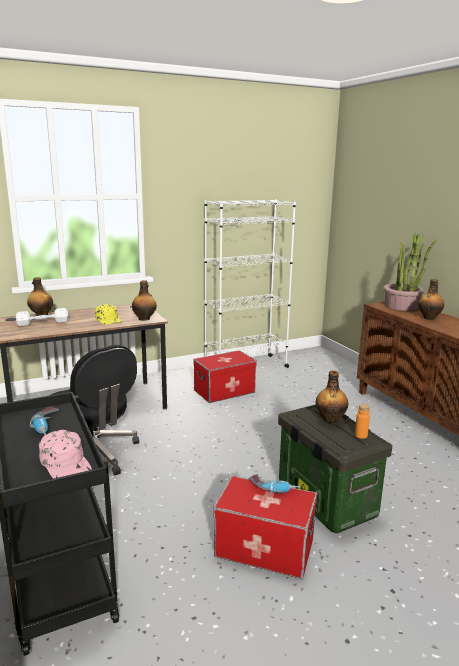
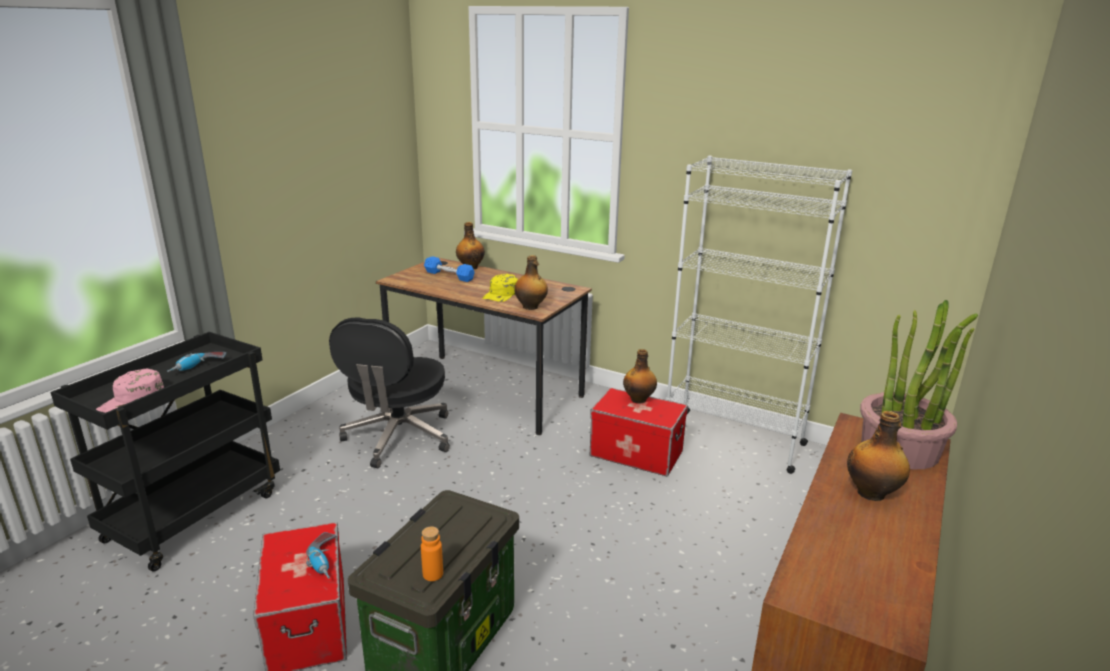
camera: 55 degrees right, 5 degrees up
white dumbbell [16,308,68,326] -> blue dumbbell [424,256,475,282]
bottle [316,370,348,423] -> bottle moved to [623,349,657,404]

